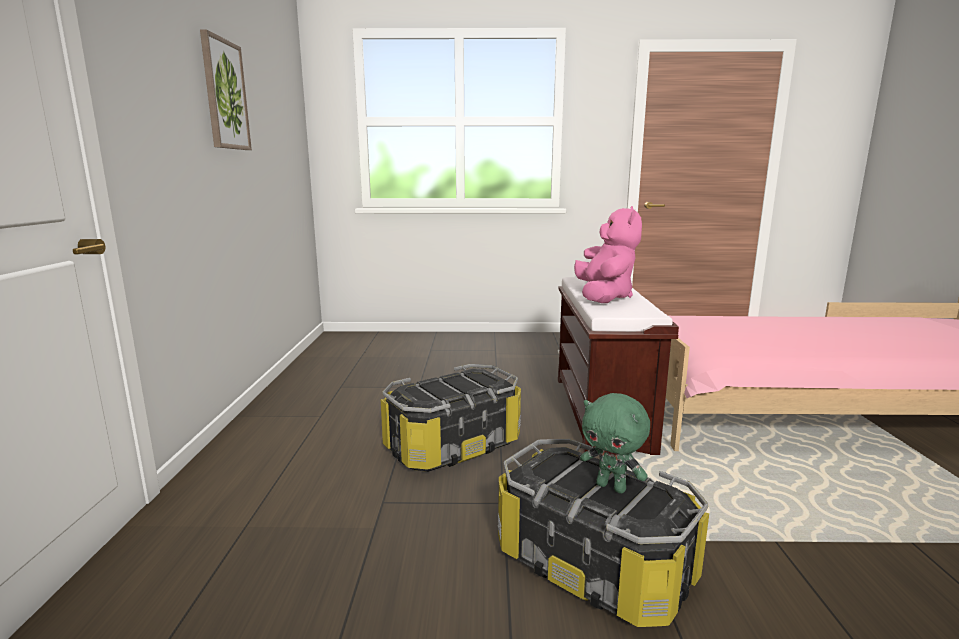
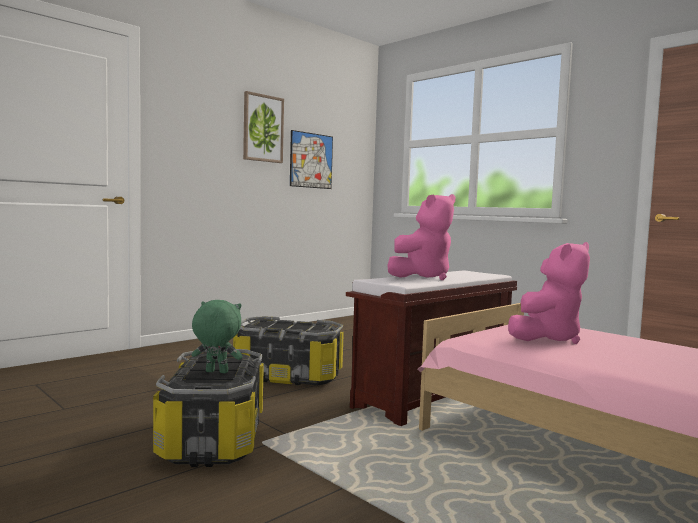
camera: 45 degrees right, 10 degrees down
green plush toy [580,393,650,494] -> green plush toy turned 105 degrees clockwise [192,300,243,373]
none -> picture [290,130,333,189]
none -> pink plush toy [508,242,590,344]

